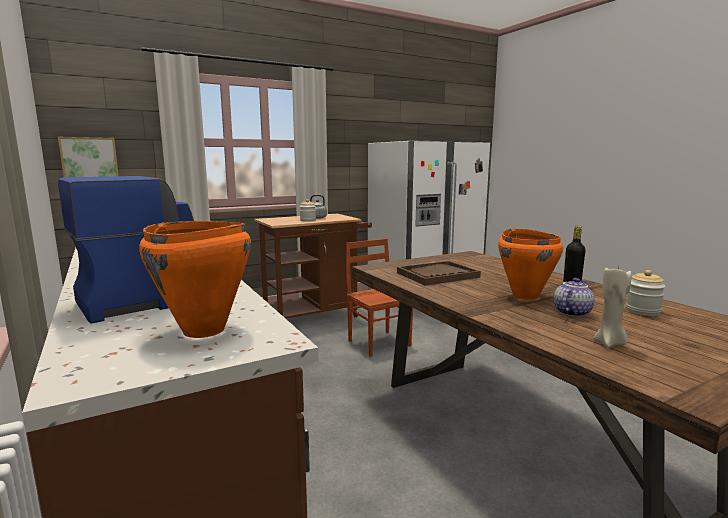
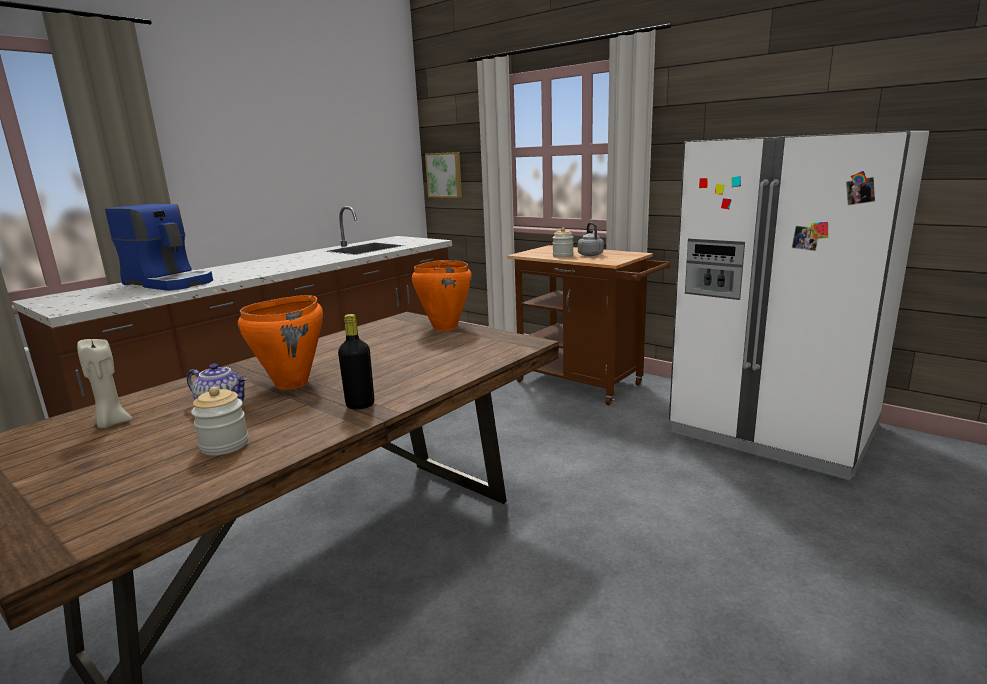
camera: 70 degrees right, 5 degrees up
orange cooking pot [139,221,251,338] -> orange cooking pot moved to [412,260,472,331]
brown chair [346,239,413,357] -> none
brown tray [397,261,481,286] -> none

